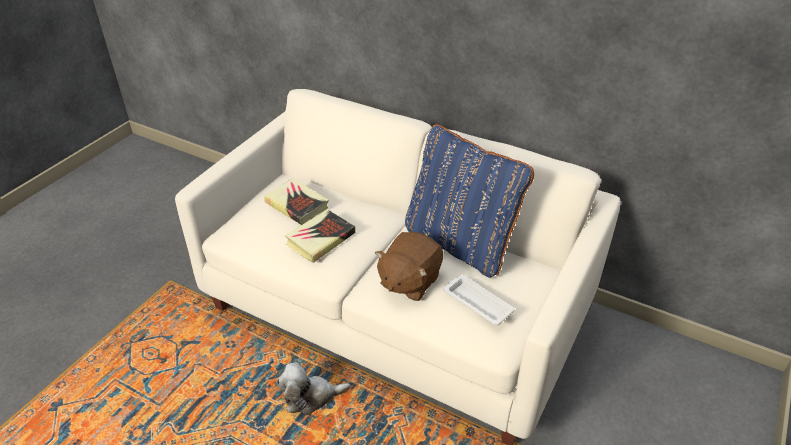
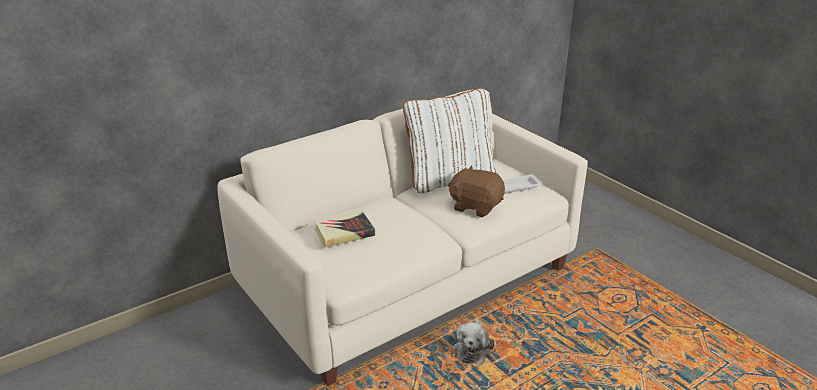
camera: 65 degrees left, 10 degrees down
book [285,209,355,263] -> none
brown plush toy [375,232,443,301] -> brown plush toy turned 150 degrees clockwise [448,165,505,217]
blue pillow [405,124,534,278] -> white pillow [403,88,496,193]

